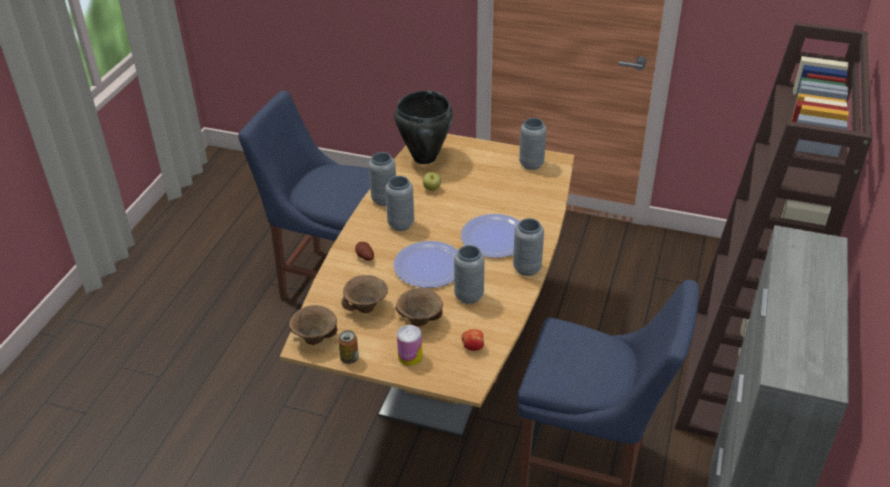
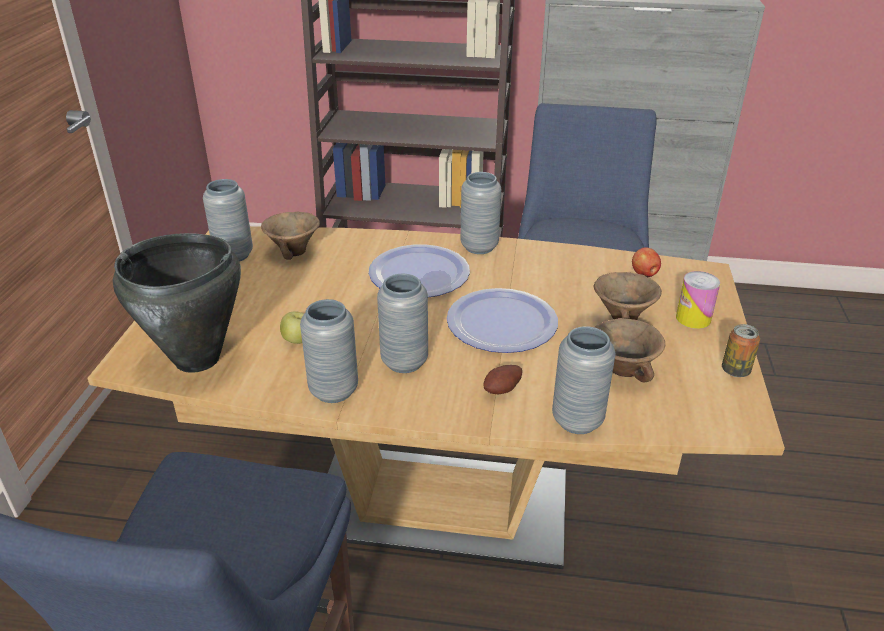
camera: 100 degrees left, 5 degrees down
brown bowl [289,305,337,345] -> brown bowl moved to [261,212,320,260]
grey vase [454,245,485,304] -> grey vase moved to [552,326,615,434]

